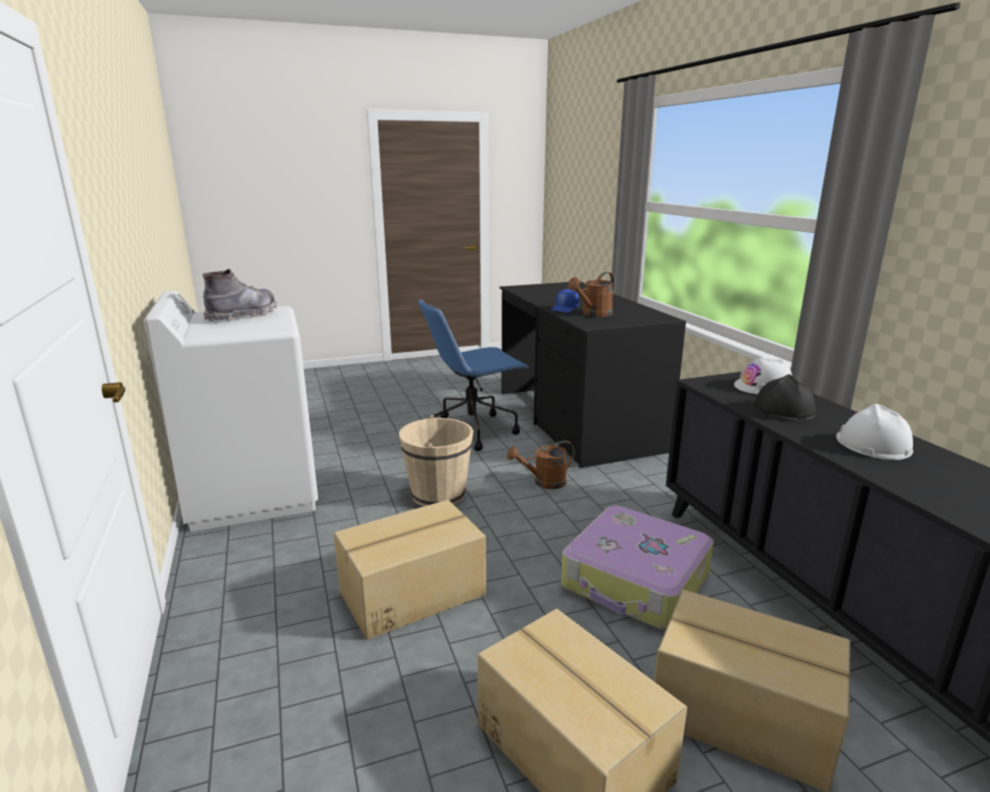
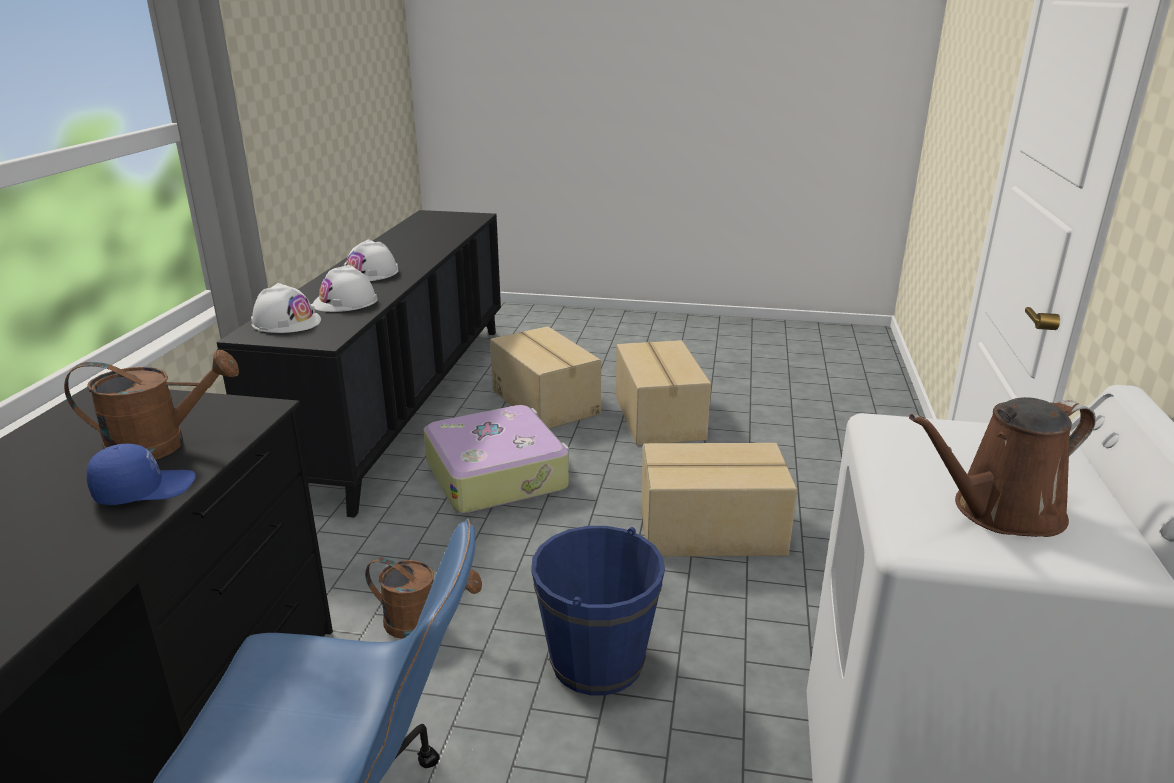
camera: 150 degrees left, 5 degrees up
grey boot [203,269,277,322] -> brown watering can [909,397,1096,537]
beige bucket [399,415,473,506] -> blue bucket [531,526,665,696]
black hard hat [753,374,816,422] -> white hard hat [313,265,378,312]

